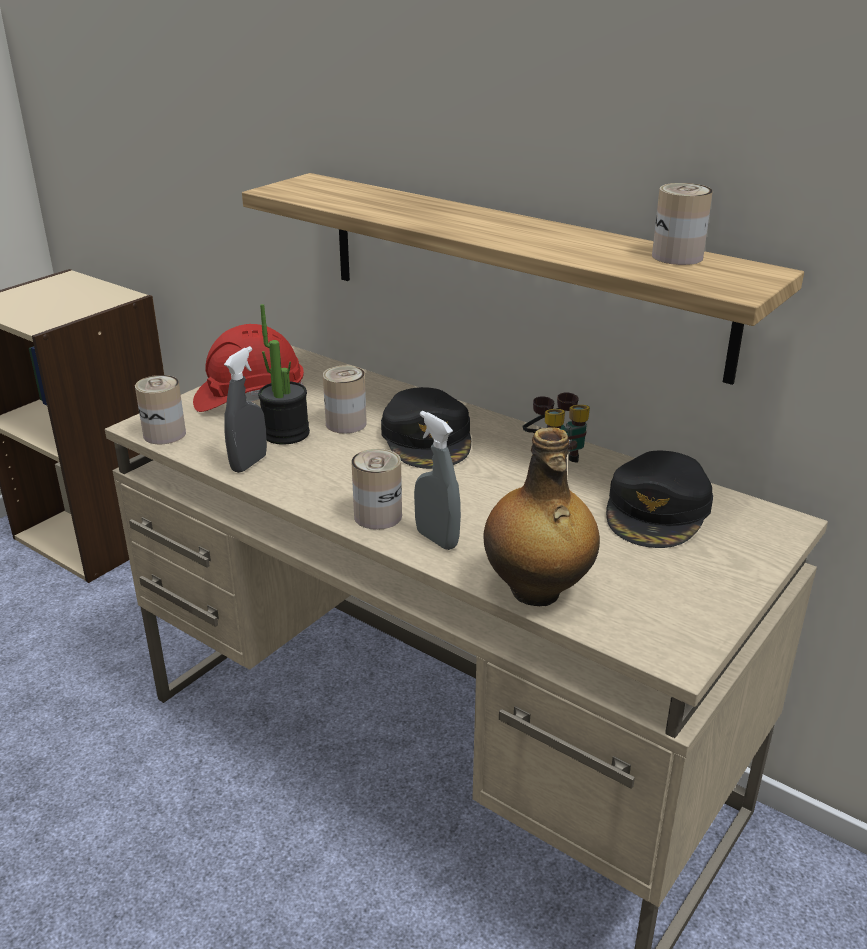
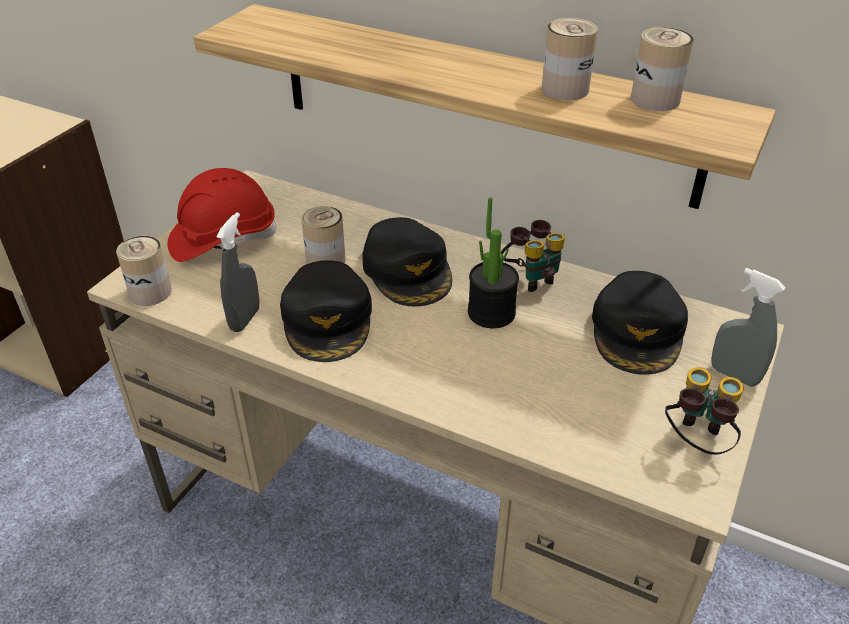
camera: 10 degrees left, 10 degrees up
potted plant [258,304,310,445] -> potted plant moved to [468,198,519,328]
can [351,449,402,530] -> can moved to [542,18,598,100]
grey spray bottle [414,411,461,550] -> grey spray bottle moved to [711,268,786,386]
bottle [483,427,600,606] -> none
none -> black cap [280,260,372,362]
none -> binoculars [665,367,744,455]

